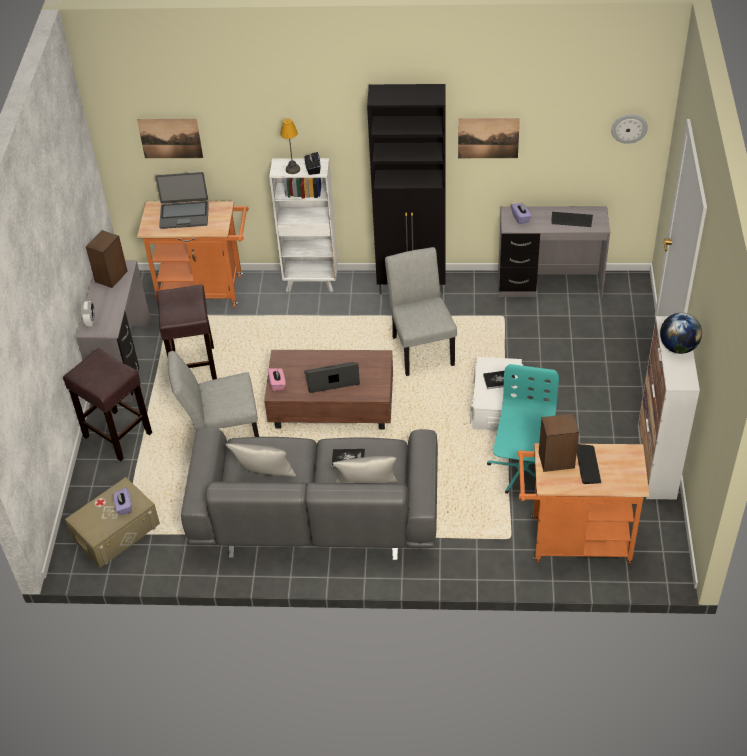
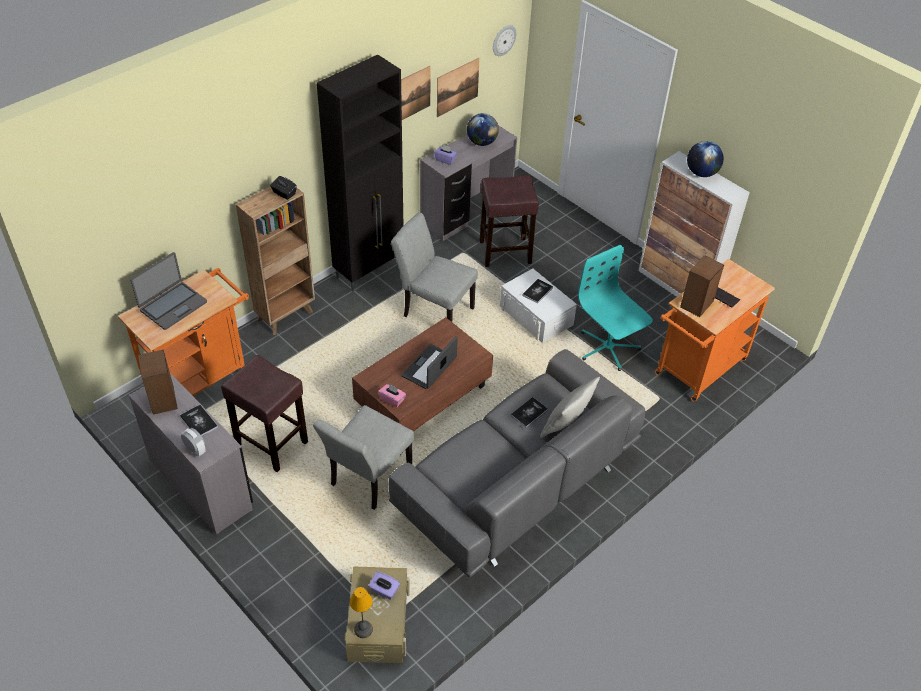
camera: 50 degrees left, 0 degrees up
brown stool [63,348,152,461] -> brown stool moved to [479,175,539,267]
picture [137,119,203,158] -> picture moved to [437,58,480,117]
grey pillow [225,443,296,477] -> none
white bookcase [269,158,338,292] -> brown bookcase [236,187,315,335]
table lamp [280,119,300,174] -> table lamp moved to [350,587,373,638]
keyboard [551,212,593,227] -> globe [467,113,499,146]
none -> book [180,405,218,436]

